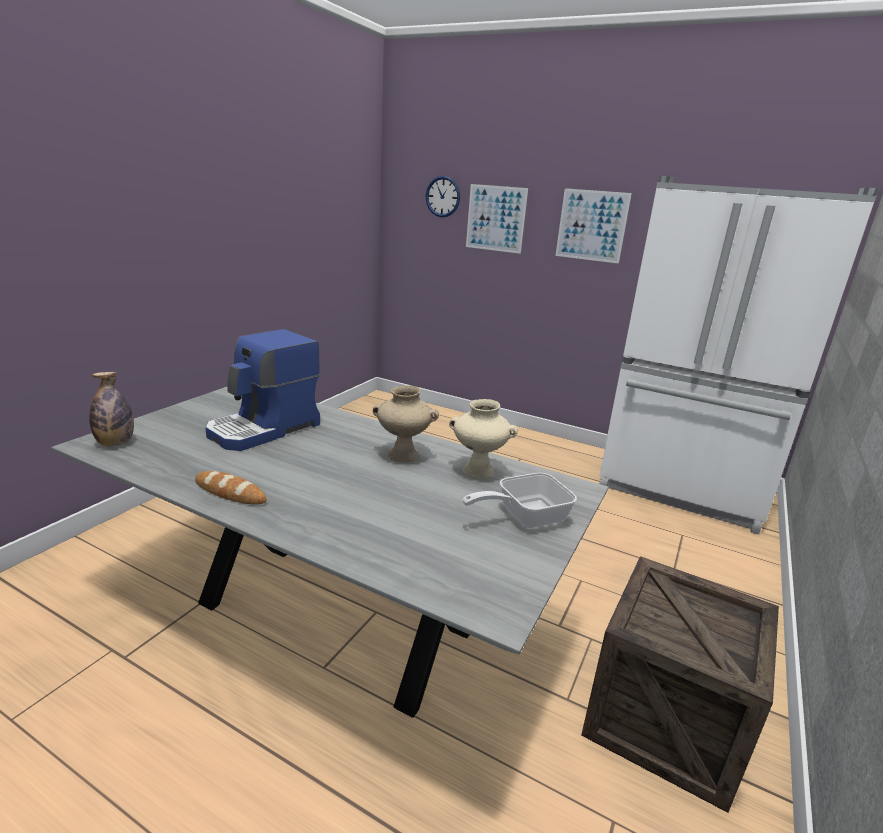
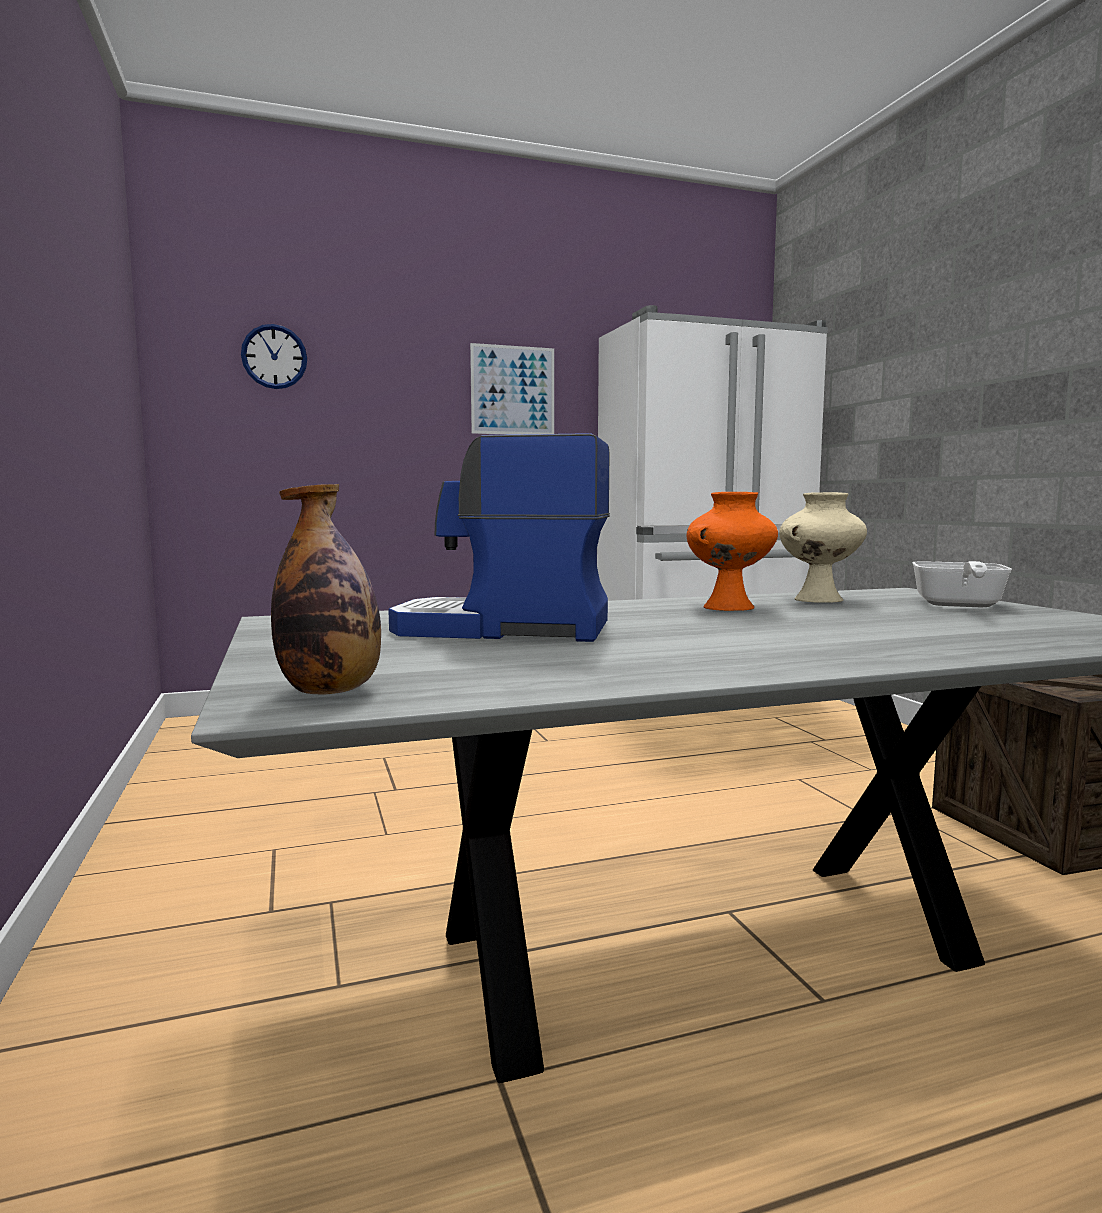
camera: 45 degrees left, 15 degrees down
bread [195,471,266,505] -> none
coffee machine [205,329,320,451] -> coffee machine turned 105 degrees clockwise [388,433,610,642]
beige vase [372,385,439,463] -> orange vase [687,492,778,611]
picture [466,184,528,254] -> none

